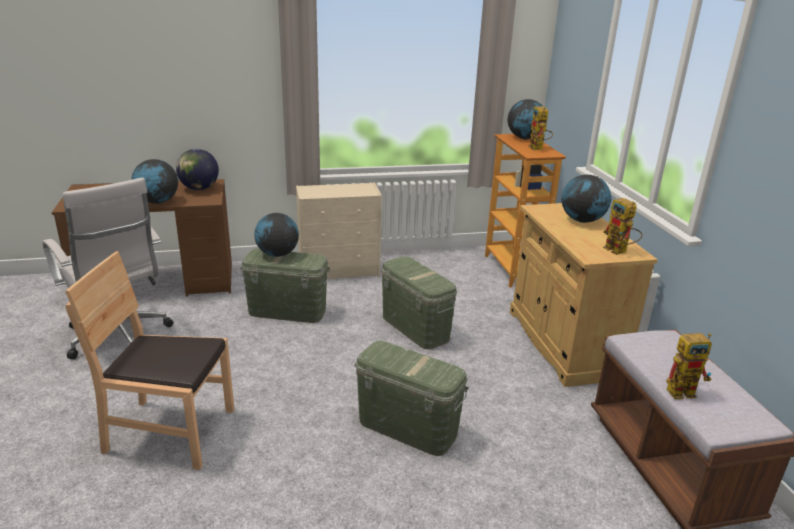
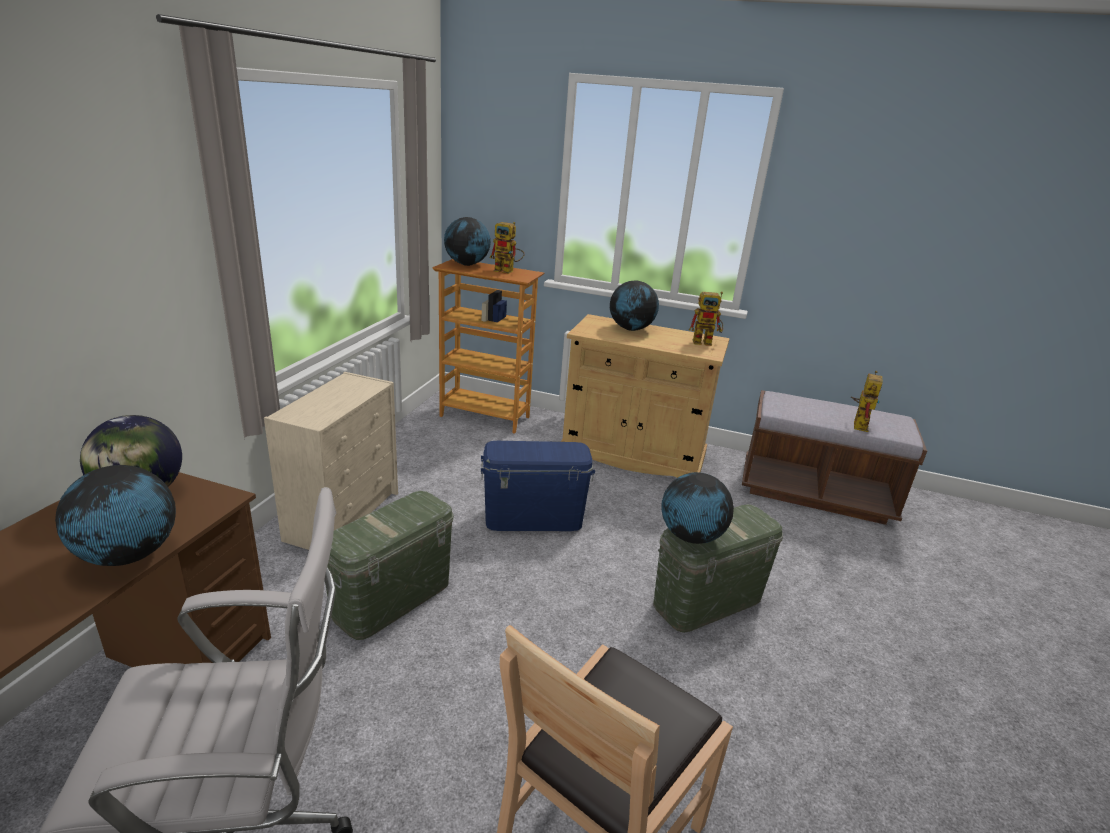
camera: 60 degrees left, 0 degrees up
globe [254,213,299,257] -> globe moved to [661,472,734,544]
green storage box [381,256,457,349] -> blue storage box [481,441,595,531]

